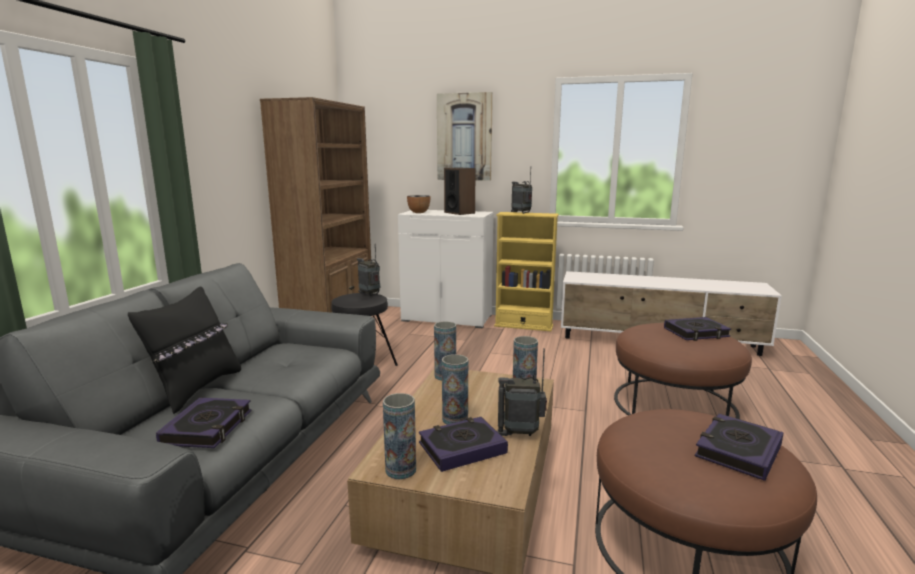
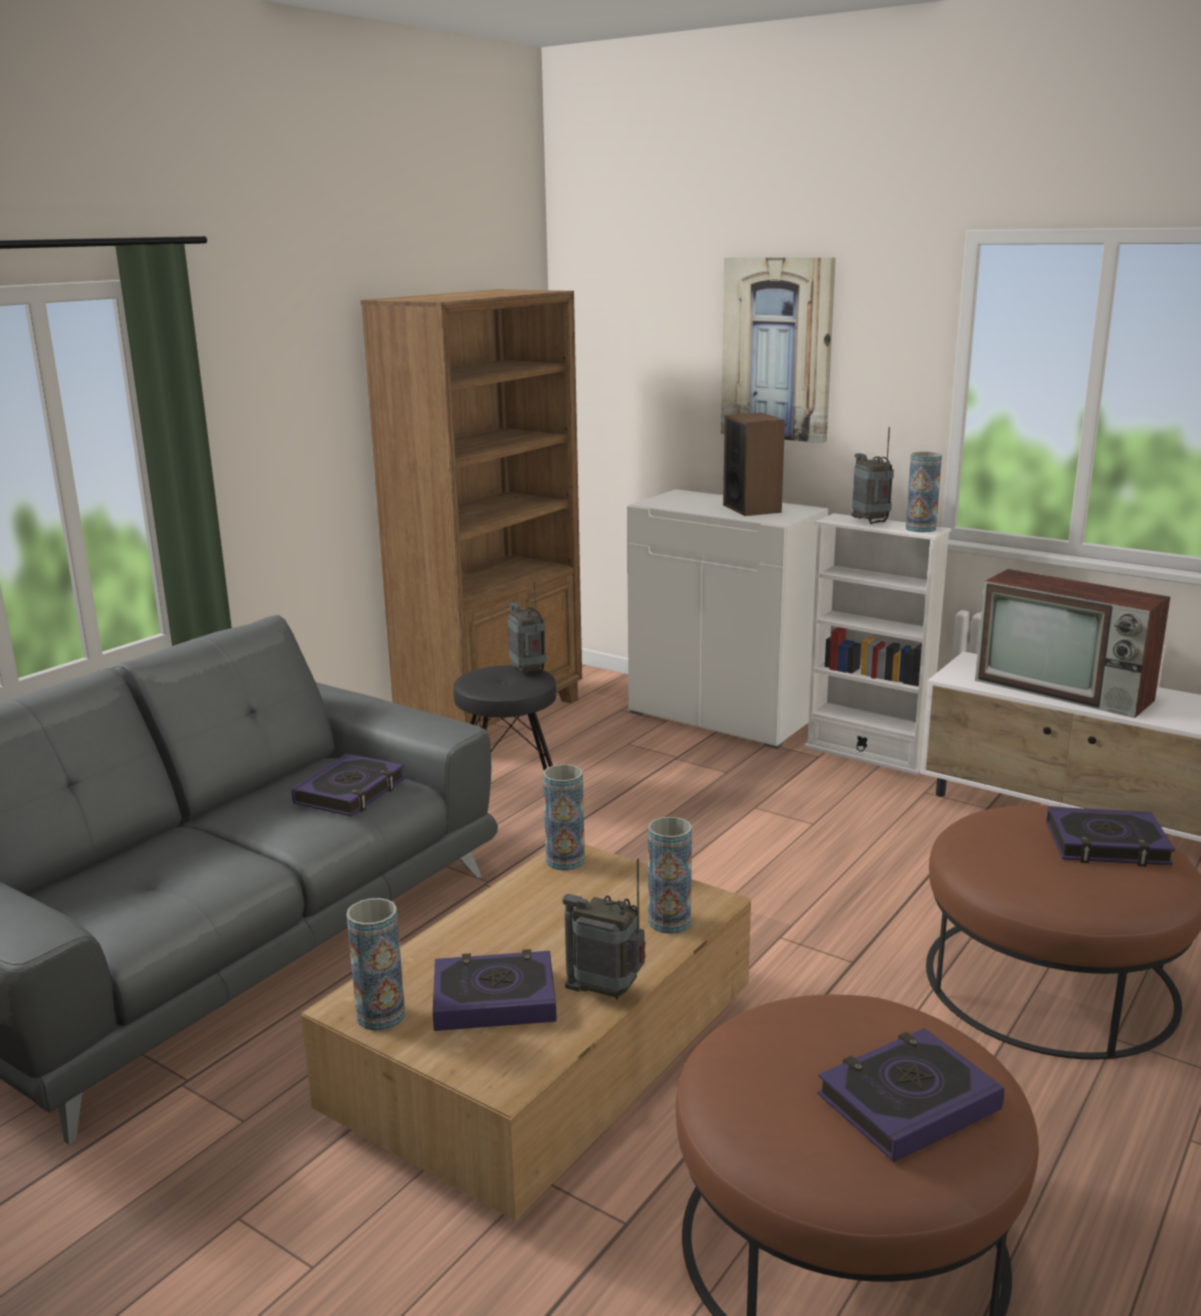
camera: 20 degrees right, 5 degrees up
black pillow [128,286,241,414] -> none
book [156,398,252,448] -> book moved to [291,754,405,817]
bowl [407,195,431,213] -> none
vase [442,354,468,425] -> vase moved to [906,452,942,532]
yellow bookcase [494,212,559,331] -> white bookcase [804,513,951,775]
none -> television [975,569,1170,718]

